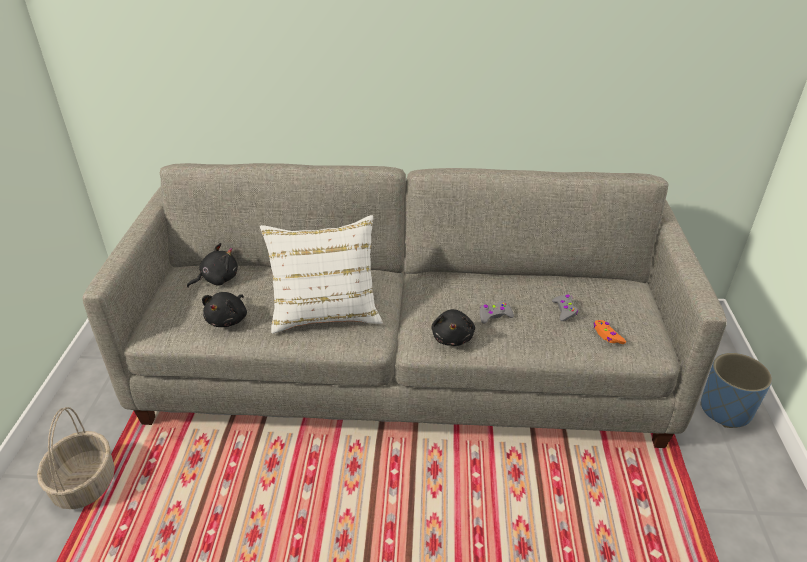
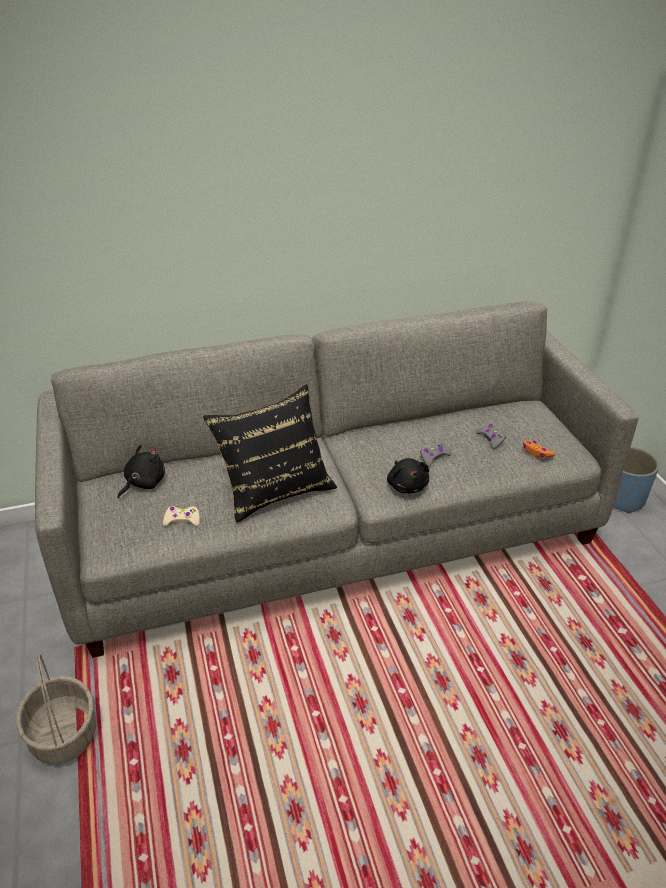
camera: 20 degrees left, 0 degrees up
black plush toy [202,292,247,327] -> beige game controller [163,506,200,526]
white pillow [260,215,383,334] -> black pillow [203,384,337,523]

